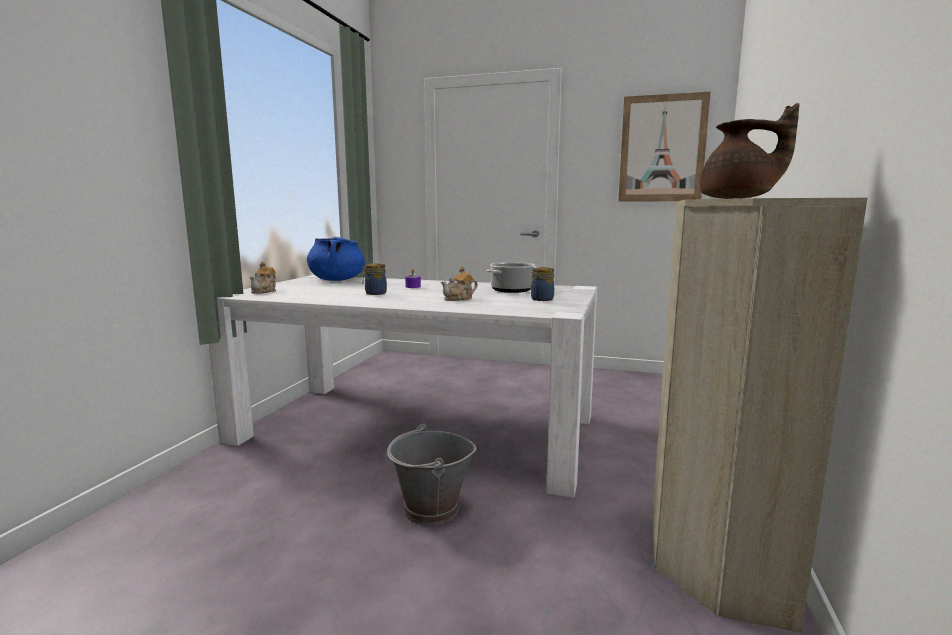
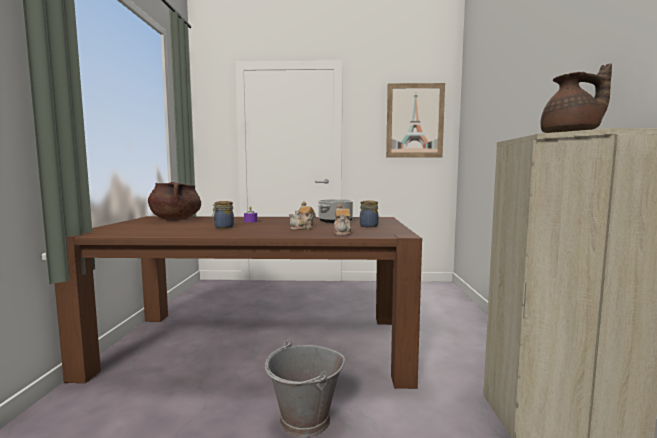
camera: 15 degrees left, 5 degrees down
white dining table [209,275,597,498] -> brown dining table [55,216,422,389]
teapot [250,262,276,294] -> teapot moved to [334,204,352,235]
blue cooking pot [307,237,365,281] -> brown cooking pot [148,182,201,220]

